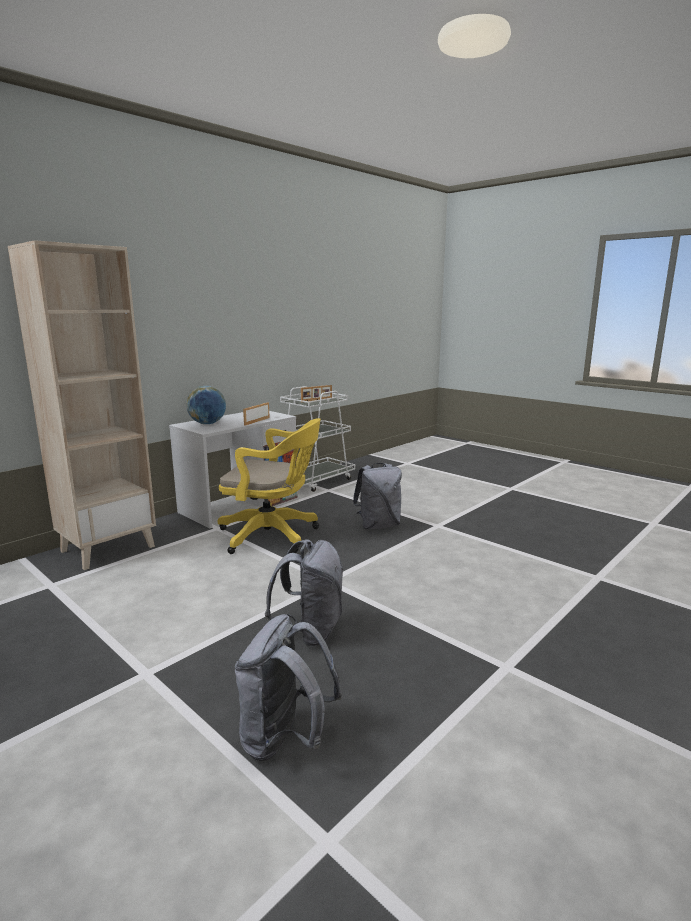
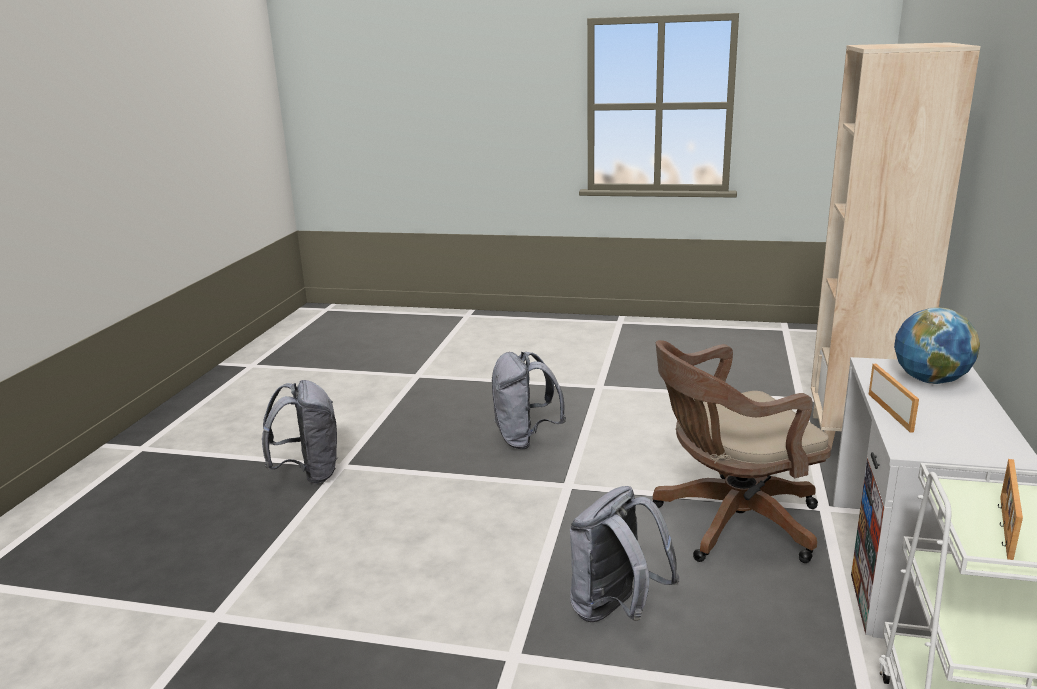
camera: 150 degrees right, 5 degrees up
yellow office chair [218,418,321,554] -> brown office chair [653,340,831,563]
grey backpack [235,614,342,761] -> grey backpack moved to [262,380,338,484]

